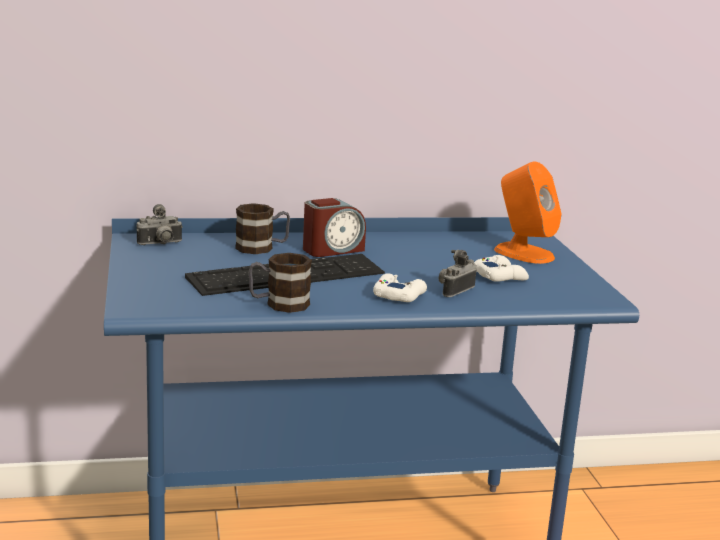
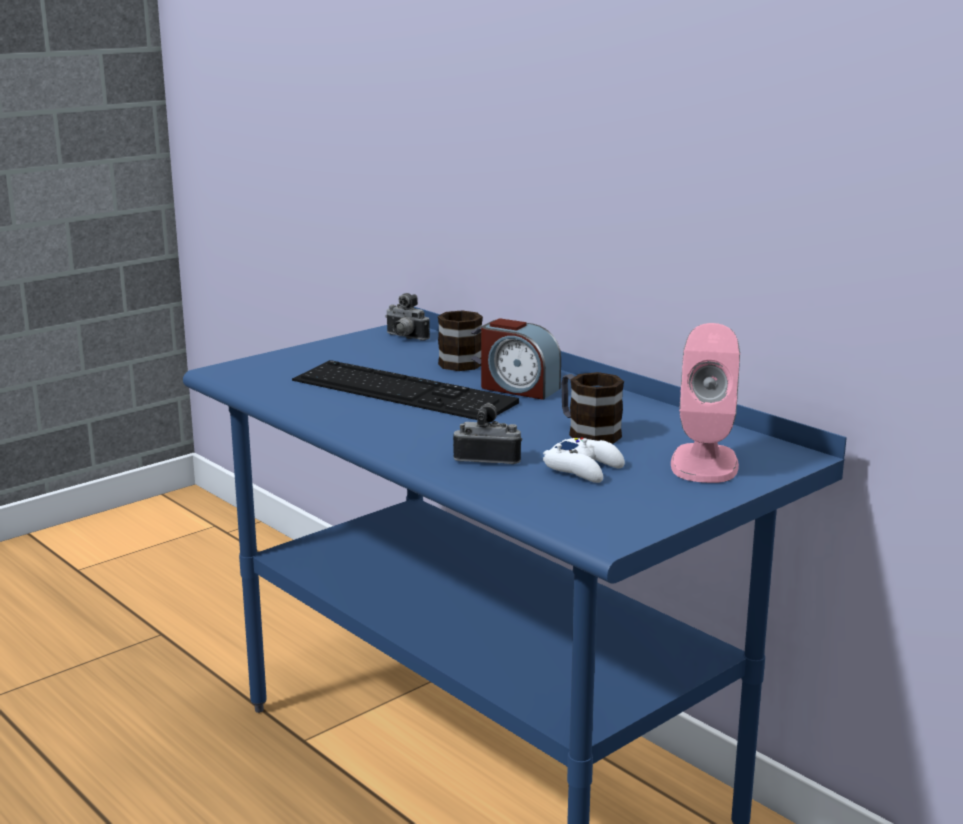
camera: 60 degrees right, 0 degrees up
mug [248,253,312,313] -> mug moved to [561,372,624,444]
white game controller [373,273,427,302] -> none
orange speaker [494,161,562,264] -> pink speaker [671,323,740,483]

